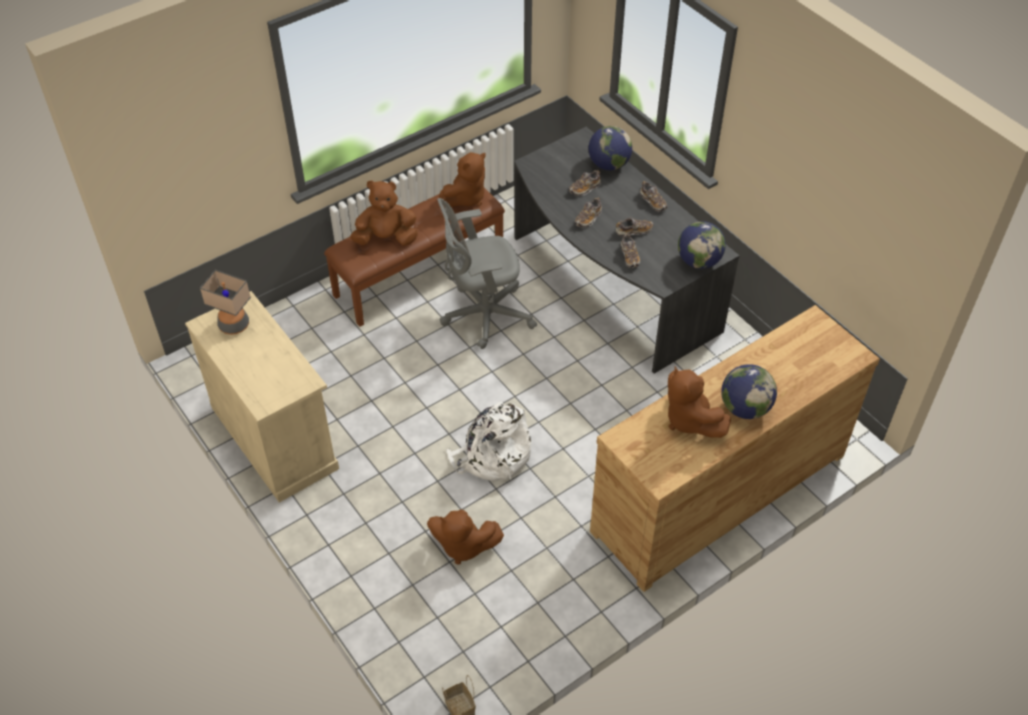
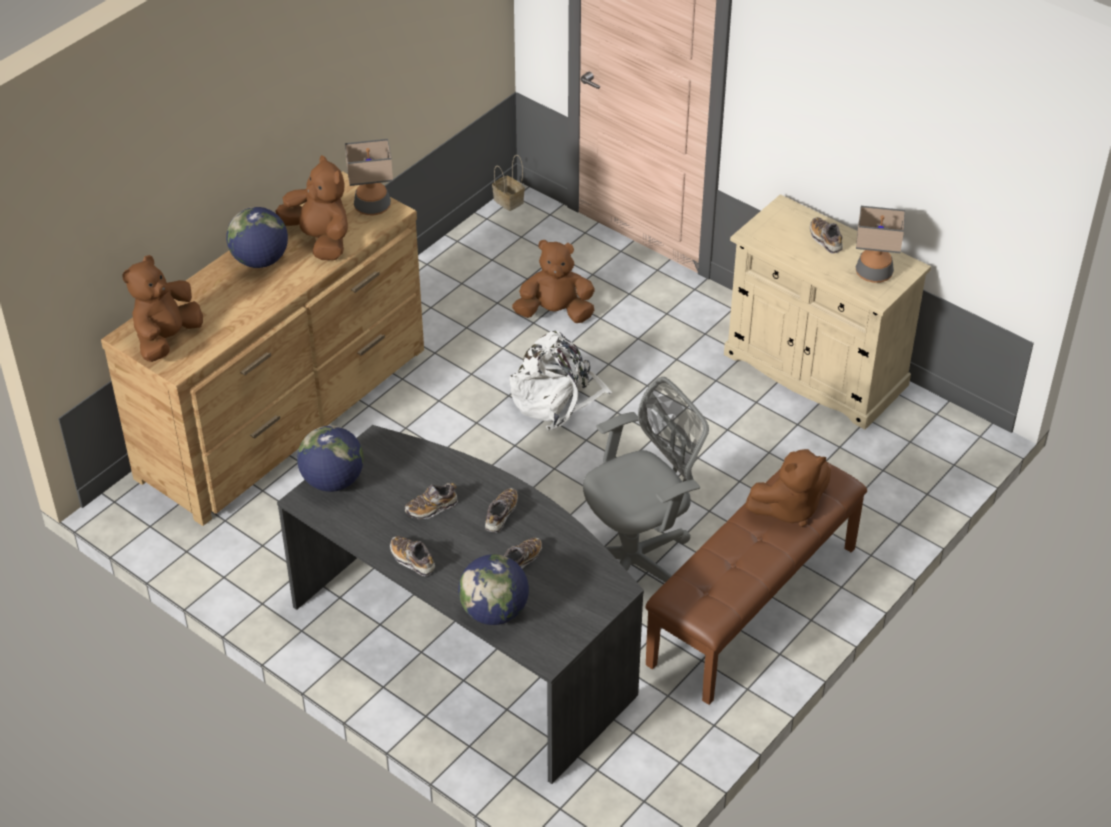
camera: 165 degrees right, 5 degrees down
brown plush toy [439,152,486,207] -> brown plush toy moved to [122,255,203,362]
shoe [621,233,640,268] -> shoe moved to [810,217,843,254]
none -> table lamp [345,139,393,215]

